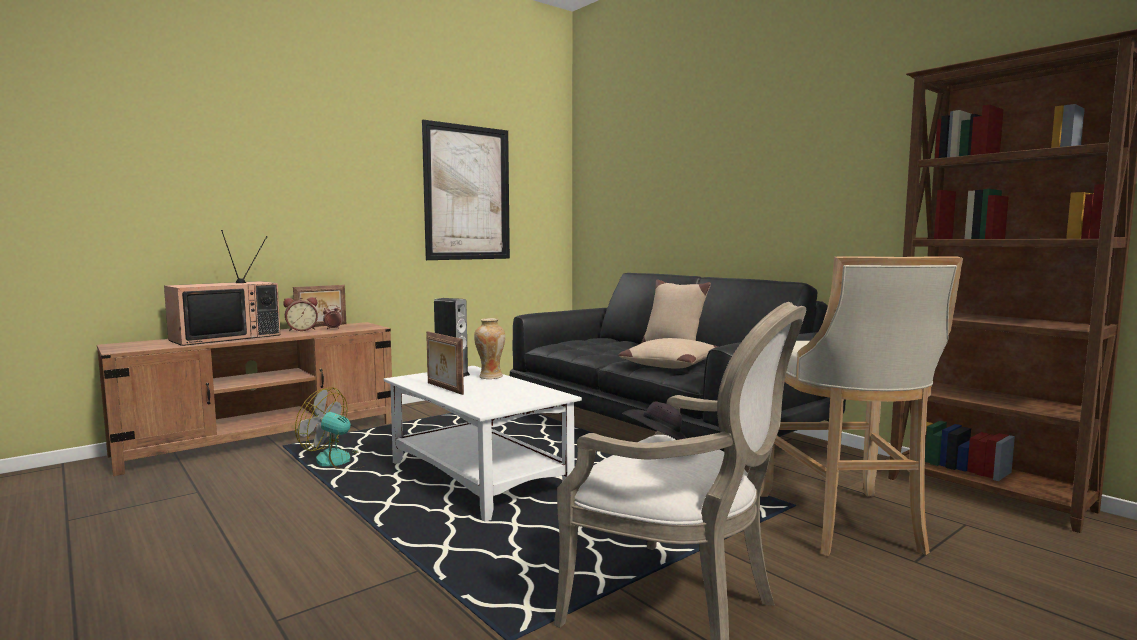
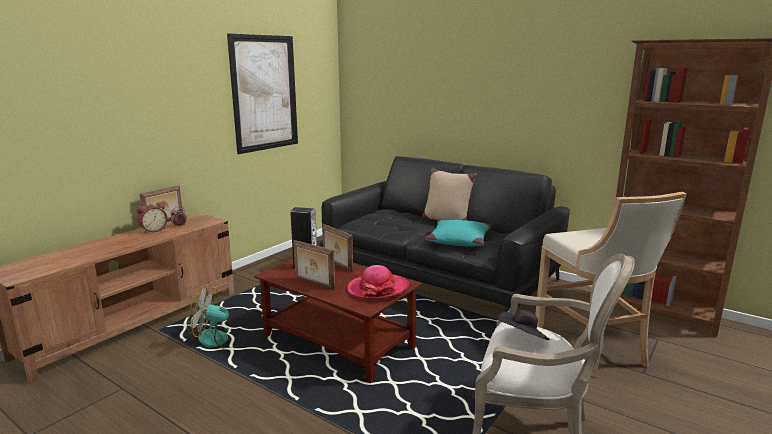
camera: 15 degrees left, 10 degrees up
television [164,230,281,346] -> none
white coffee table [384,366,582,522] -> brown coffee table [254,260,422,384]
vase [474,318,505,379] -> picture frame [322,224,353,272]
beige pillow [619,338,718,369] -> turquoise pillow [425,220,492,247]
none -> hat [347,265,409,300]

